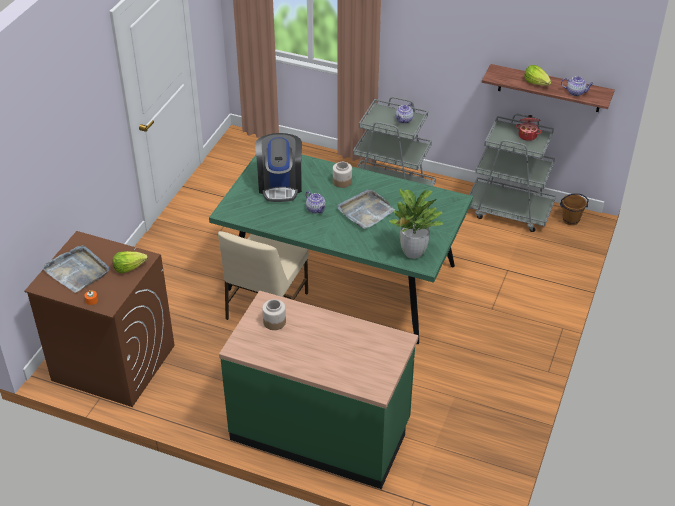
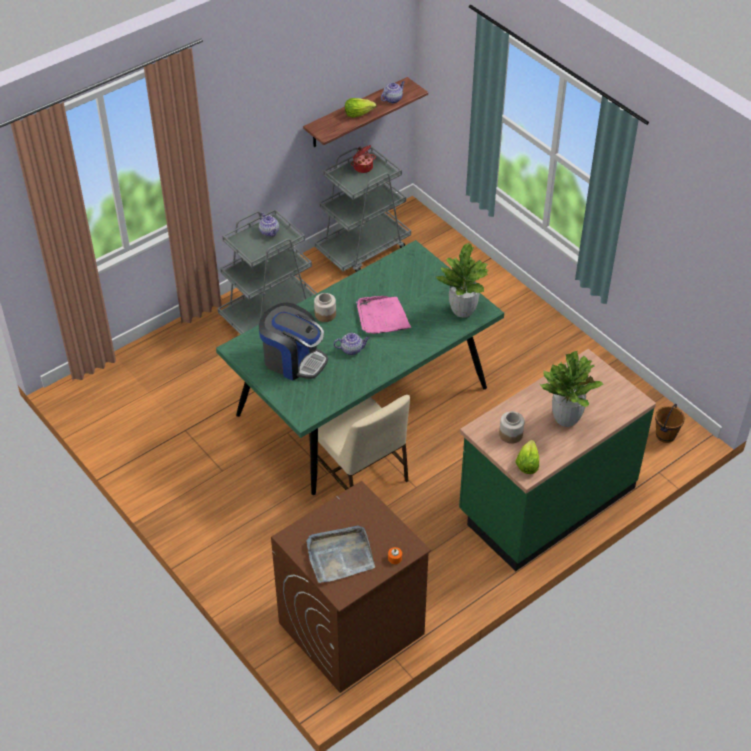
camera: 60 degrees left, 5 degrees up
lettuce [113,251,148,273] -> lettuce moved to [515,440,539,474]
grey tray [338,190,395,229] -> pink tray [356,296,411,334]
brown bucket [560,193,589,225] -> brown bucket moved to [655,404,685,443]
none -> potted plant [540,351,604,427]

